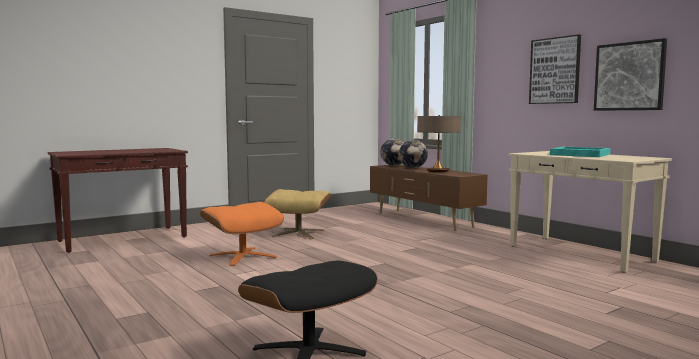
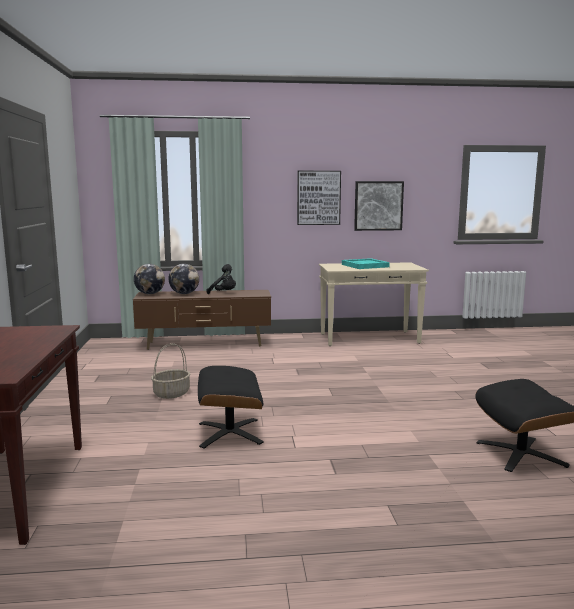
camera: 60 degrees left, 5 degrees up
orange ottoman [200,202,284,266] -> black ottoman [198,366,263,448]
beige ottoman [264,189,331,239] -> basket [151,343,191,399]
table lamp [417,115,461,172] -> black plush toy [206,264,236,294]

